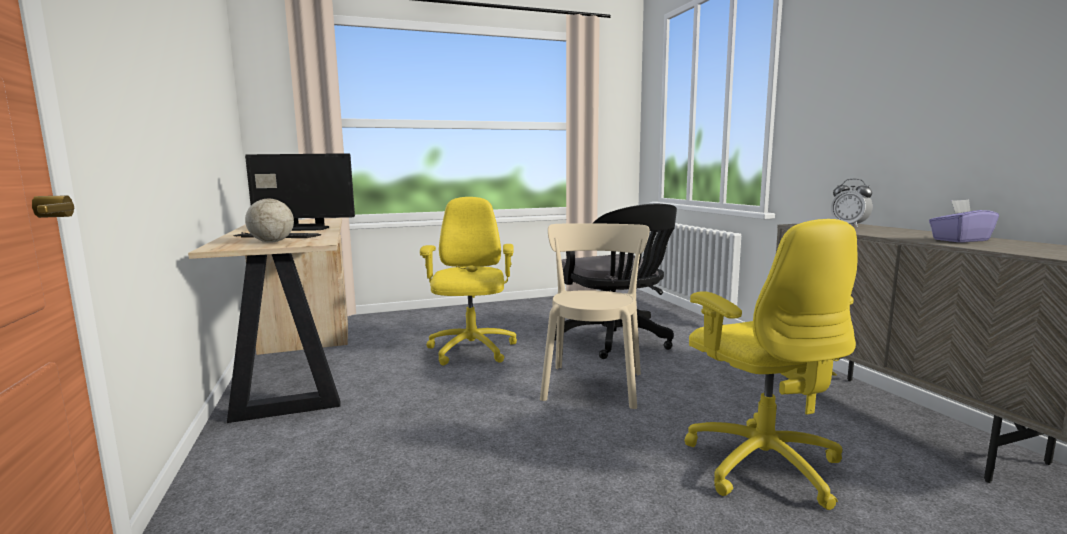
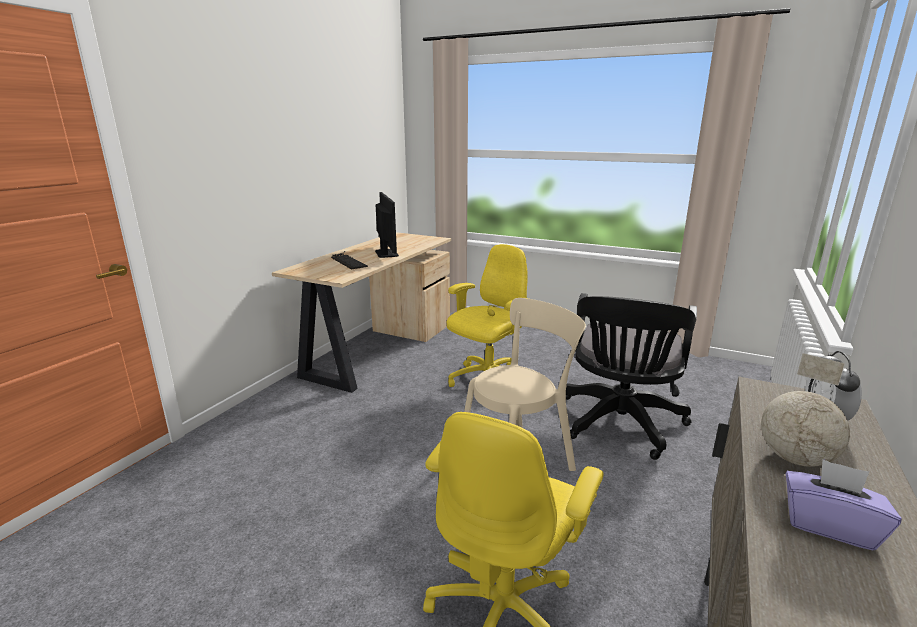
camera: 45 degrees right, 10 degrees up
monitor [245,153,355,231] -> monitor turned 150 degrees counterclockwise [375,192,399,258]
globe [245,174,294,243] -> globe moved to [761,353,850,467]

